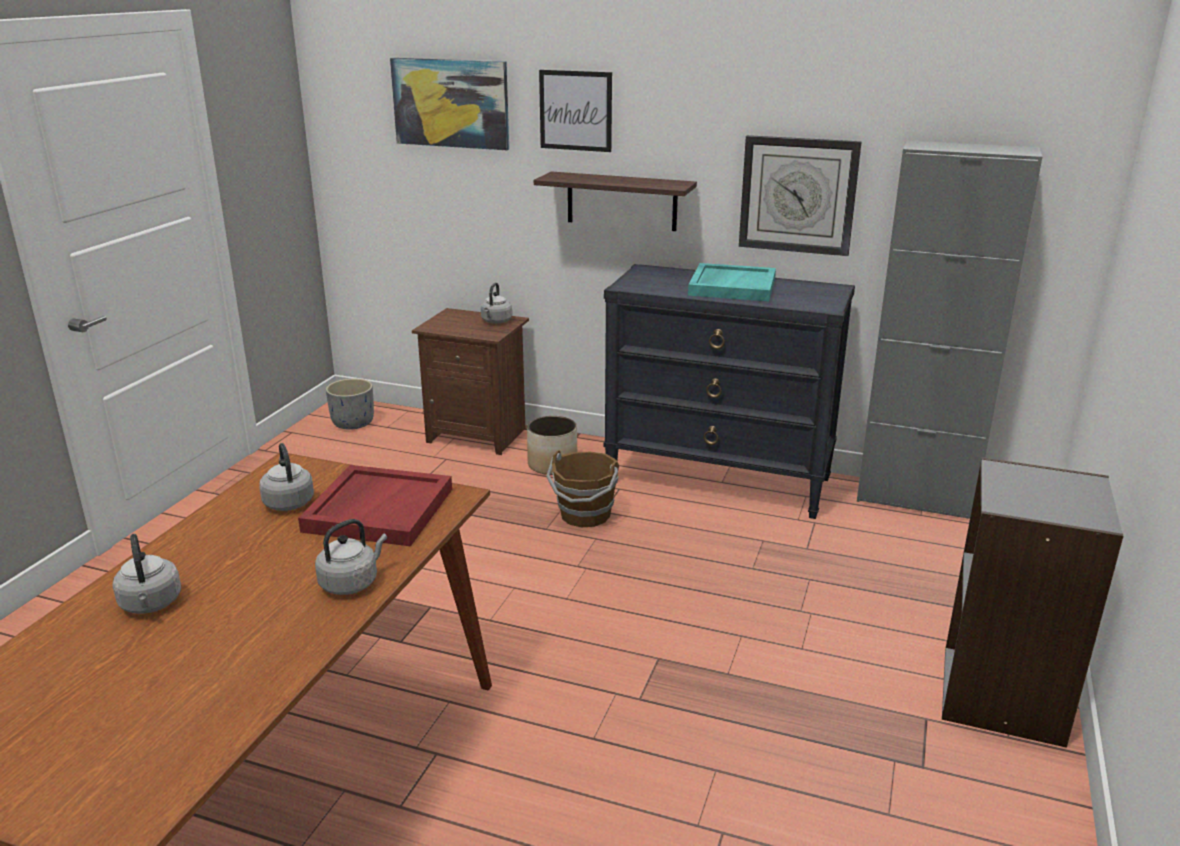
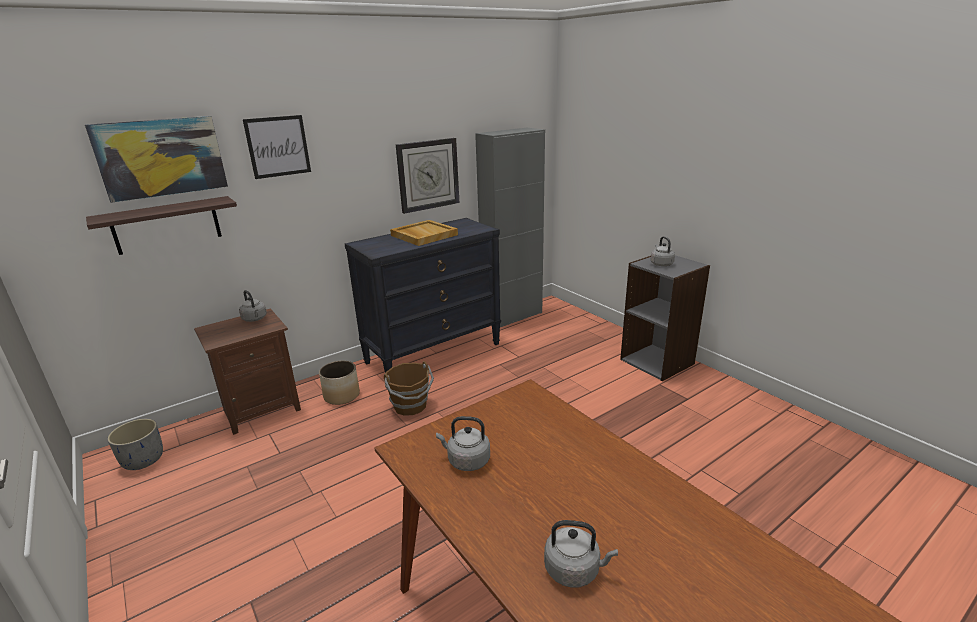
camera: 55 degrees left, 0 degrees up
red tray [298,465,452,546] -> none
grey kettle [315,519,387,595] -> grey kettle moved to [651,236,675,266]
shelf [534,171,697,231] -> shelf moved to [86,196,237,255]
turquoise tray [688,263,776,301] -> beige tray [390,220,458,246]

